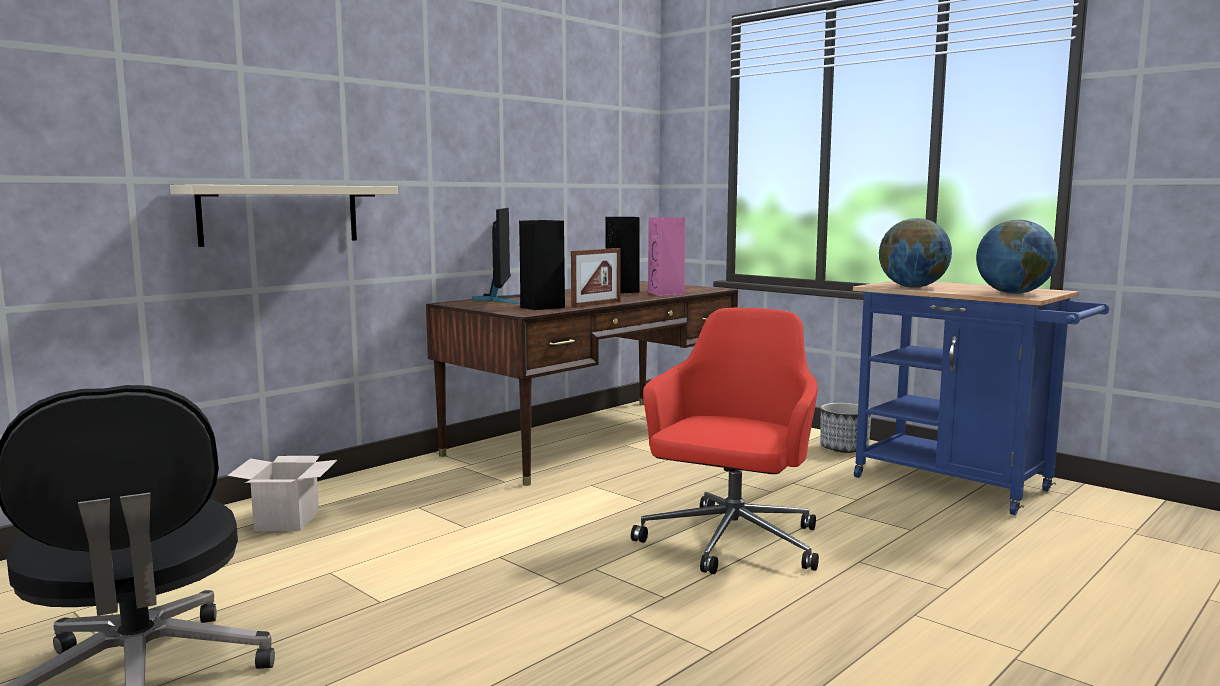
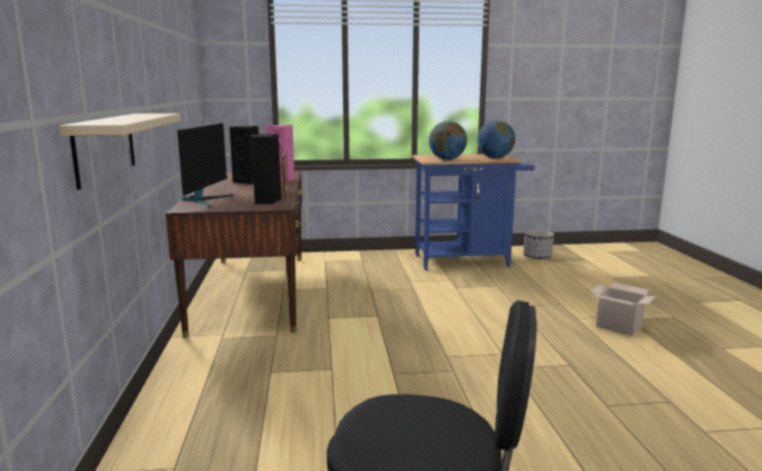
camera: 50 degrees left, 5 degrees up
cardboard box [227,456,337,531] -> cardboard box moved to [590,283,656,336]
monitor [472,208,520,304] -> monitor turned 60 degrees clockwise [177,123,234,207]
red office chair [631,308,819,574] -> none
planter [820,403,872,453] -> planter moved to [524,230,554,259]

